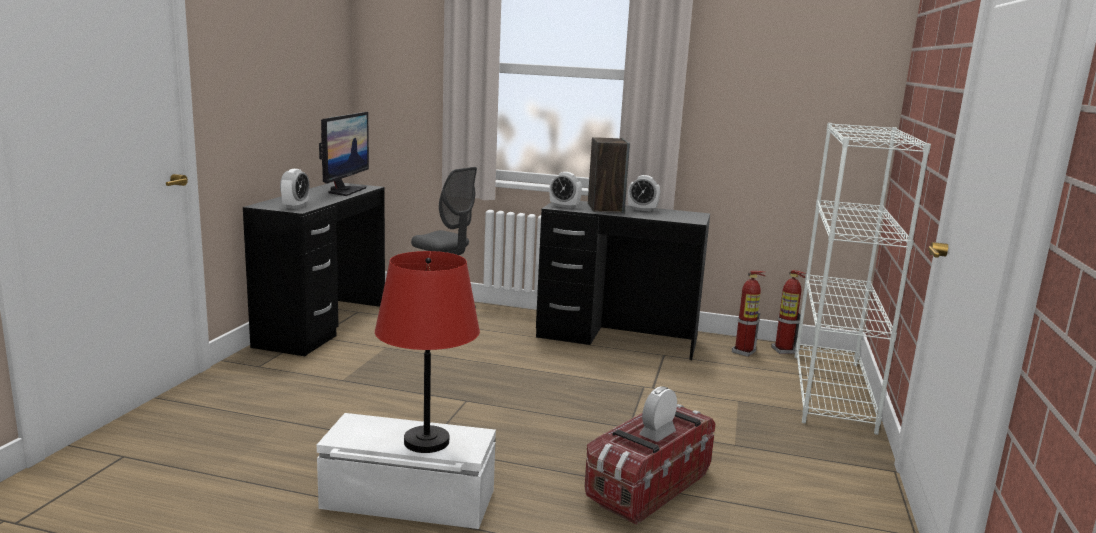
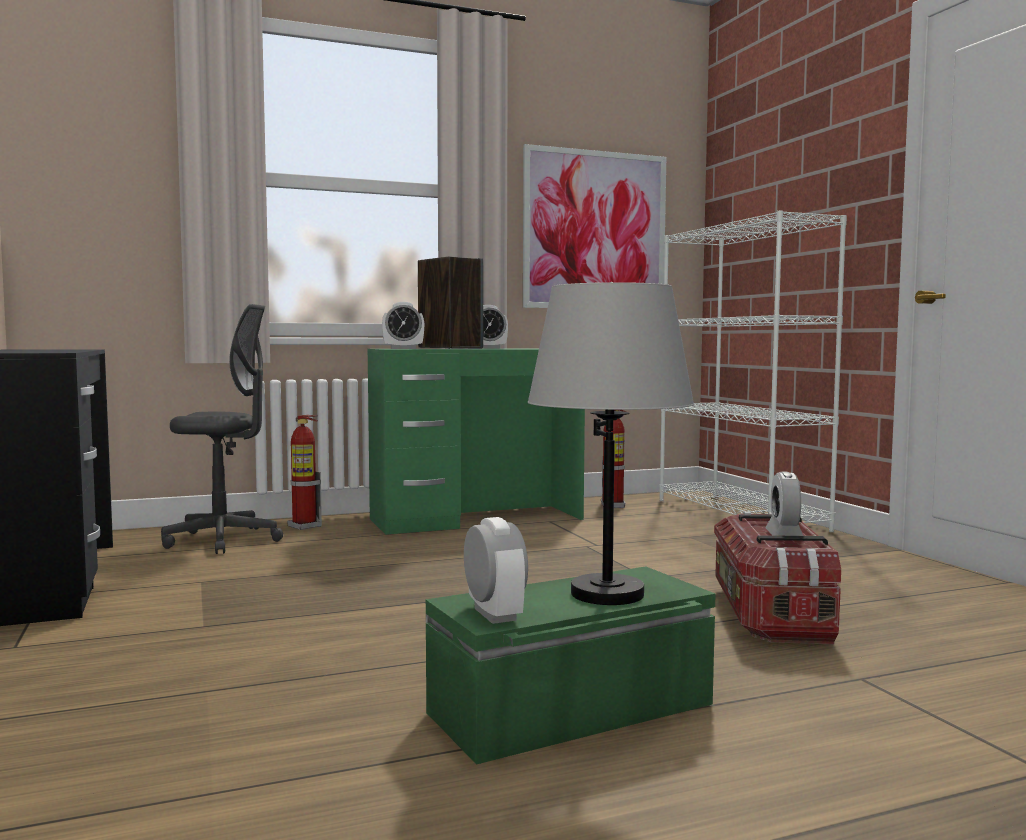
camera: 35 degrees left, 10 degrees down
alarm clock [280,169,310,209] -> alarm clock moved to [464,517,528,624]
white storage box [317,413,496,529] -> green storage box [426,566,715,765]
monitor [319,112,369,196] -> none
red table lamp [375,251,480,453] -> grey table lamp [528,282,694,605]
black desk [536,201,710,360] -> green desk [368,349,585,535]
fire extinguisher [772,270,806,354] -> fire extinguisher moved to [287,415,322,530]
none -> picture [523,144,666,308]

